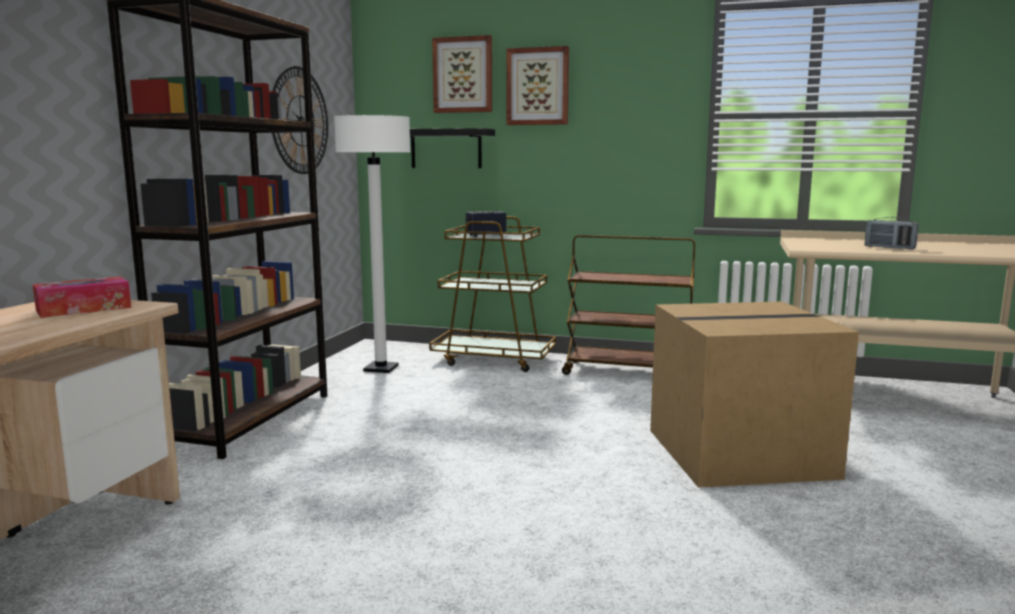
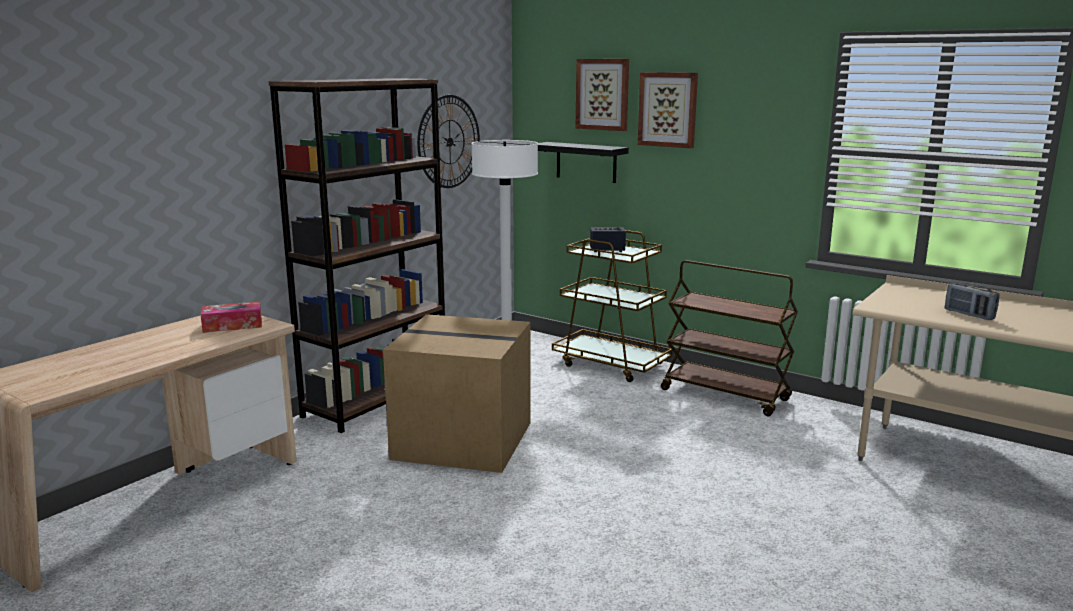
camera: 20 degrees right, 5 degrees up
cardboard box [650,301,859,488] -> cardboard box moved to [383,314,531,473]

